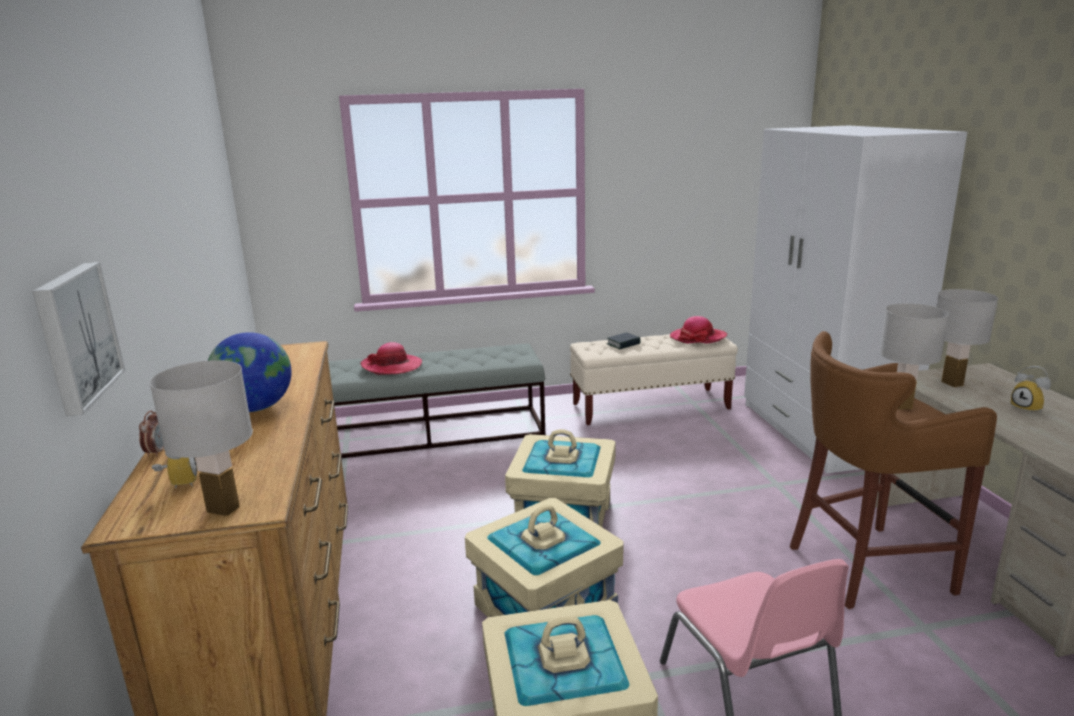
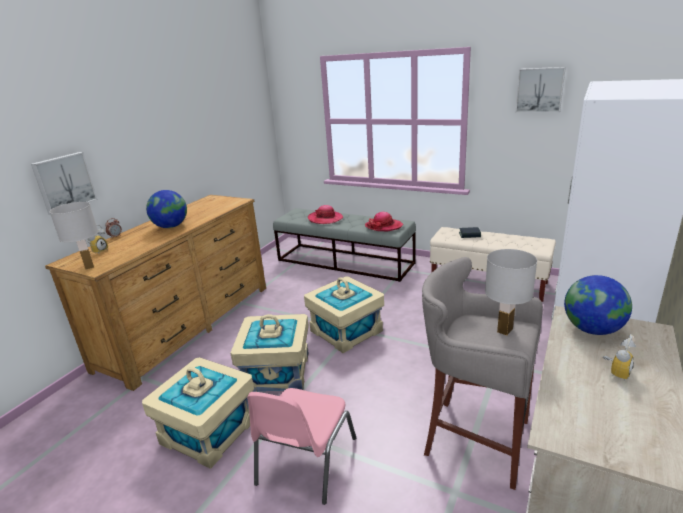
camera: 40 degrees right, 5 degrees up
hat [670,316,727,344] -> hat moved to [365,212,403,231]
brown stool [790,331,997,609] -> grey stool [422,257,543,490]
white table lamp [936,289,998,387] -> globe [564,275,632,335]
alarm clock [1011,366,1051,414] -> alarm clock turned 150 degrees counterclockwise [603,334,636,381]
none -> picture [516,67,566,113]

